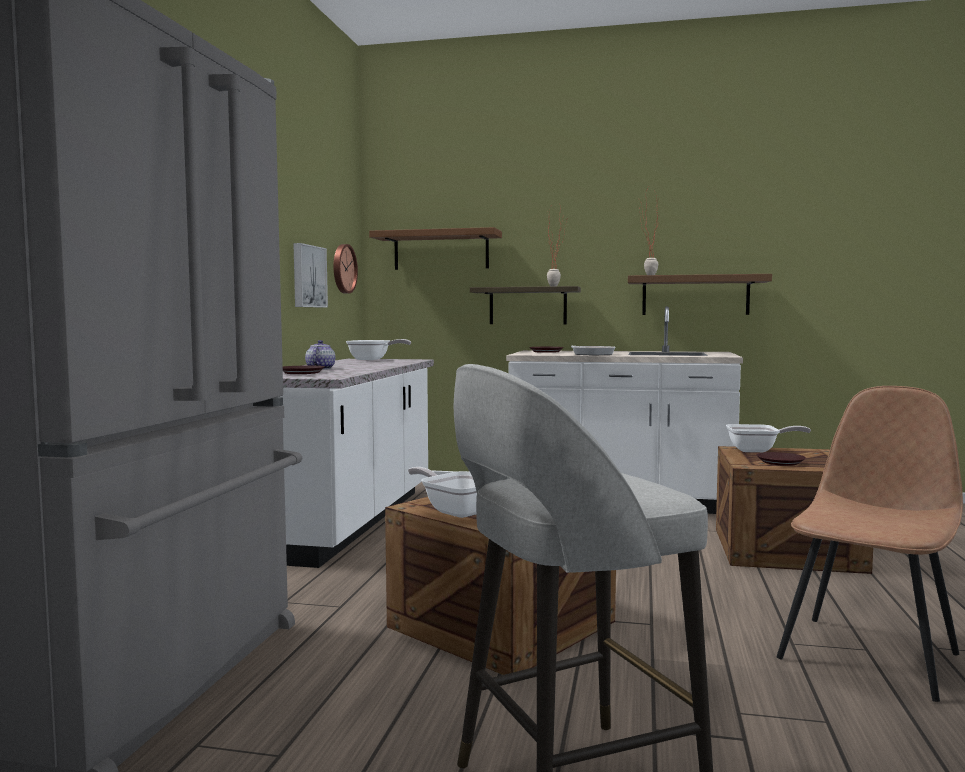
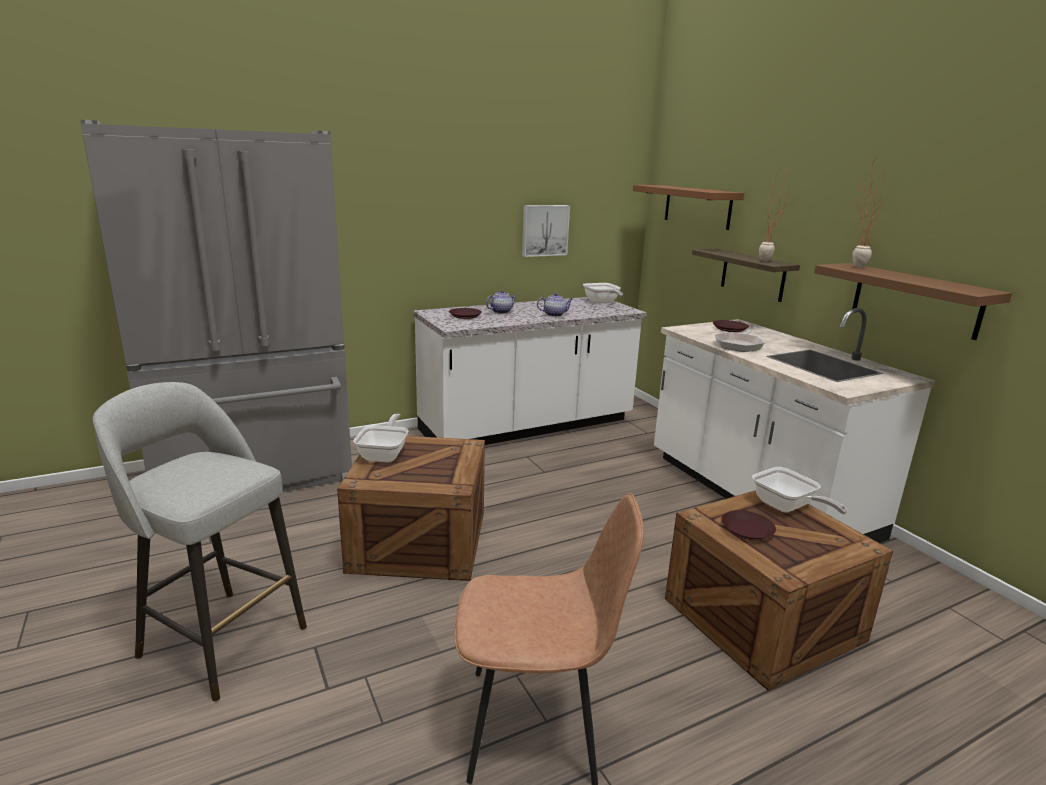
camera: 50 degrees right, 15 degrees up
wall clock [333,244,358,294] -> none
none -> teapot [537,293,573,317]

